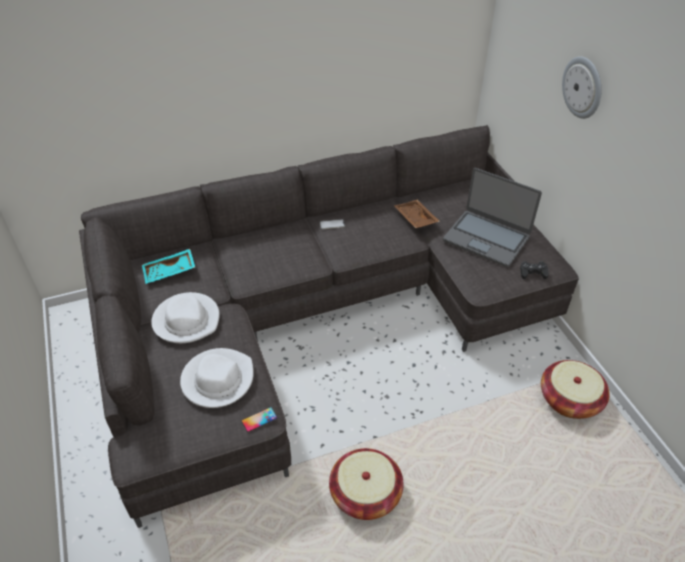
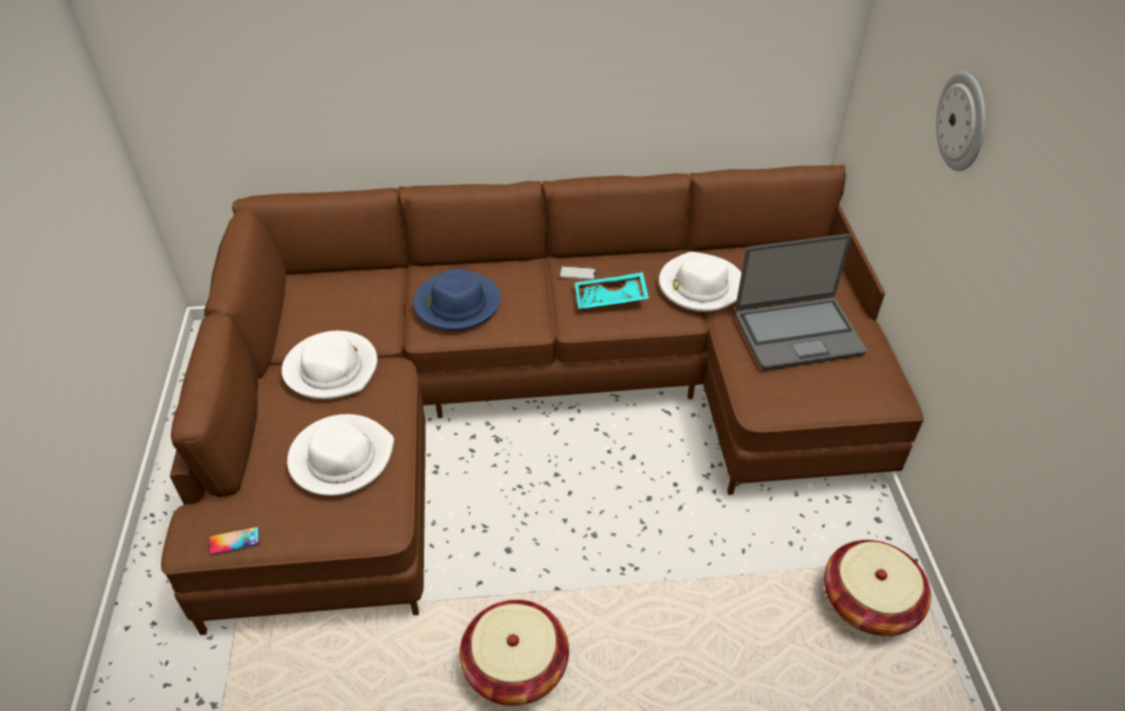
camera: 15 degrees right, 0 degrees up
grey sofa [79,125,579,528] -> brown sofa [161,165,924,635]
turquoise tray [142,249,195,284] -> turquoise tray moved to [575,272,649,309]
phone [242,407,277,432] -> phone moved to [210,526,259,555]
brown tray [394,200,439,228] -> white hat [659,252,741,312]
laptop [443,168,542,267] -> laptop turned 60 degrees counterclockwise [735,234,867,370]
black game controller [520,261,549,279] -> none
none -> blue hat [413,268,501,331]

